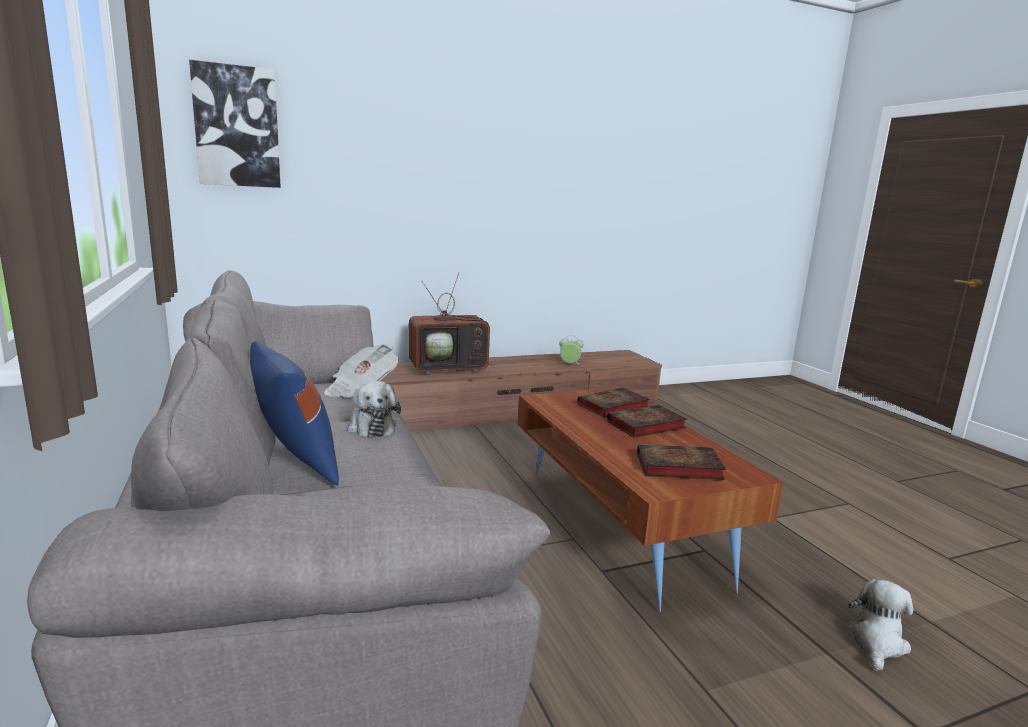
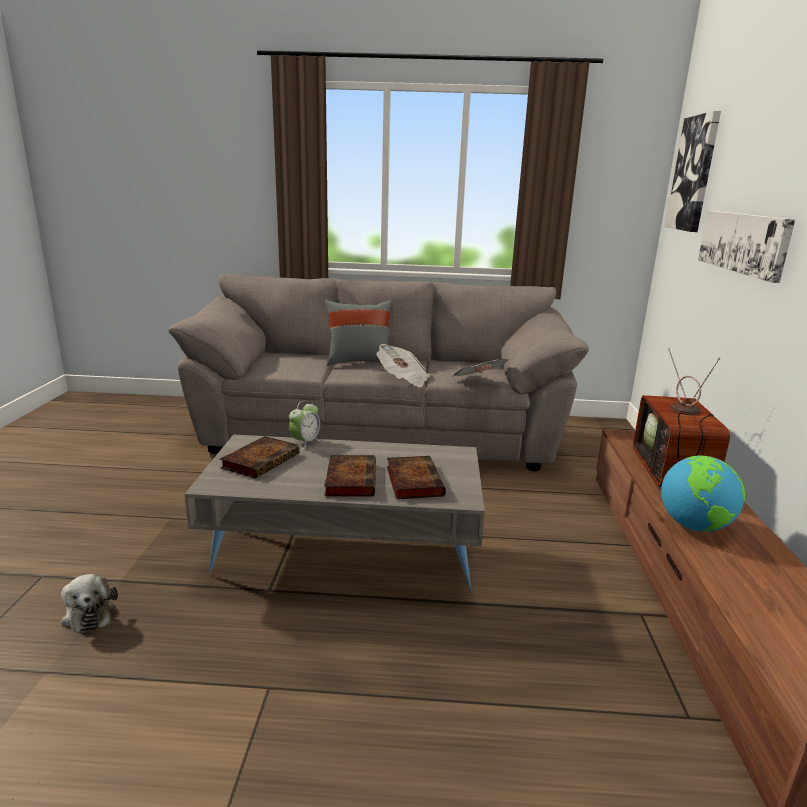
camera: 115 degrees right, 5 degrees up
blue pillow [250,341,339,485] -> grey pillow [325,300,392,365]
plush toy [347,381,401,438] -> newspaper [376,344,430,387]
brown coffee table [517,387,784,613] -> grey coffee table [185,435,485,592]
alarm clock [559,338,584,364] -> alarm clock moved to [289,401,321,450]
none -> globe [661,456,745,532]
none -> picture [698,211,795,283]

